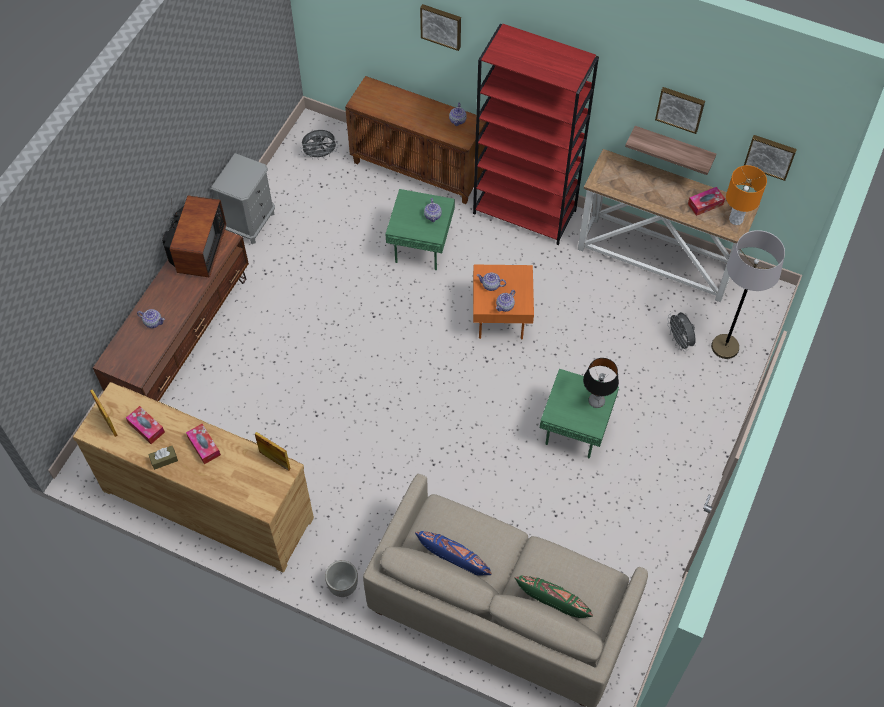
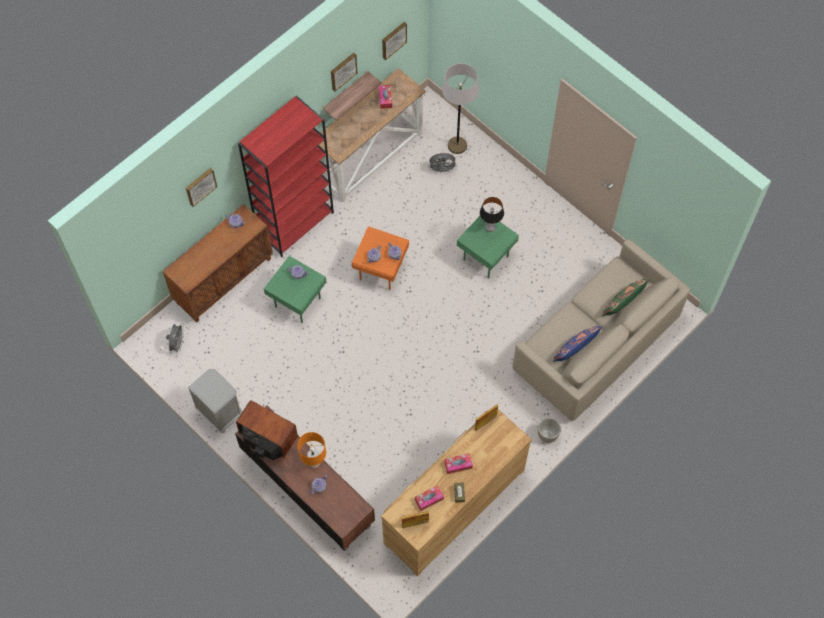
camera: 70 degrees left, 5 degrees up
orange table lamp [726,165,767,225] -> orange table lamp moved to [298,432,326,468]

